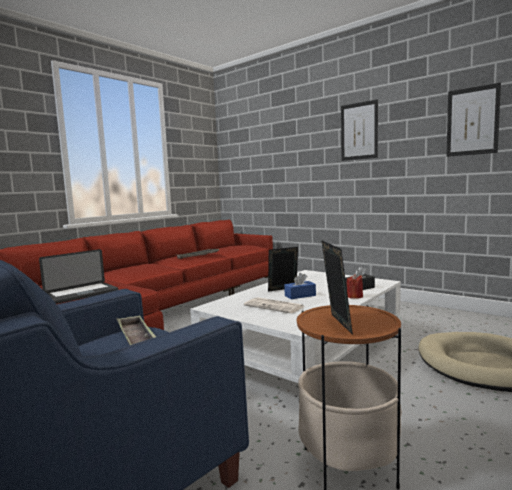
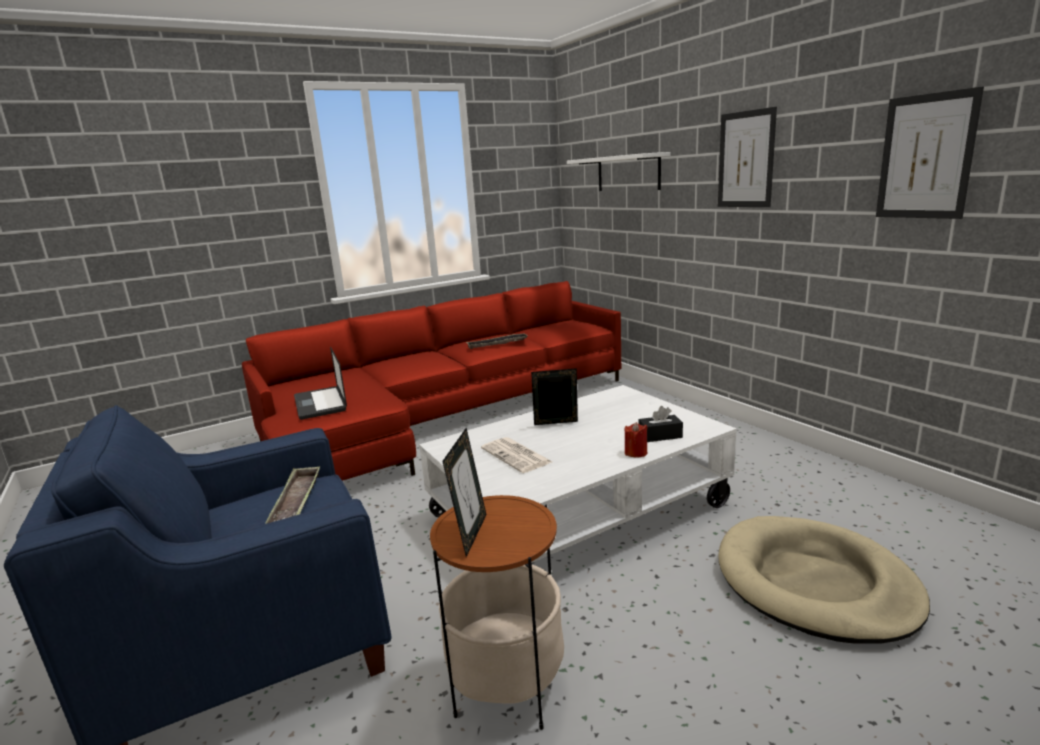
camera: 20 degrees right, 10 degrees up
laptop [39,249,118,304] -> laptop turned 90 degrees clockwise [294,347,347,420]
blue tissue box [284,273,316,299] -> none
none -> white shelf [567,152,671,191]

